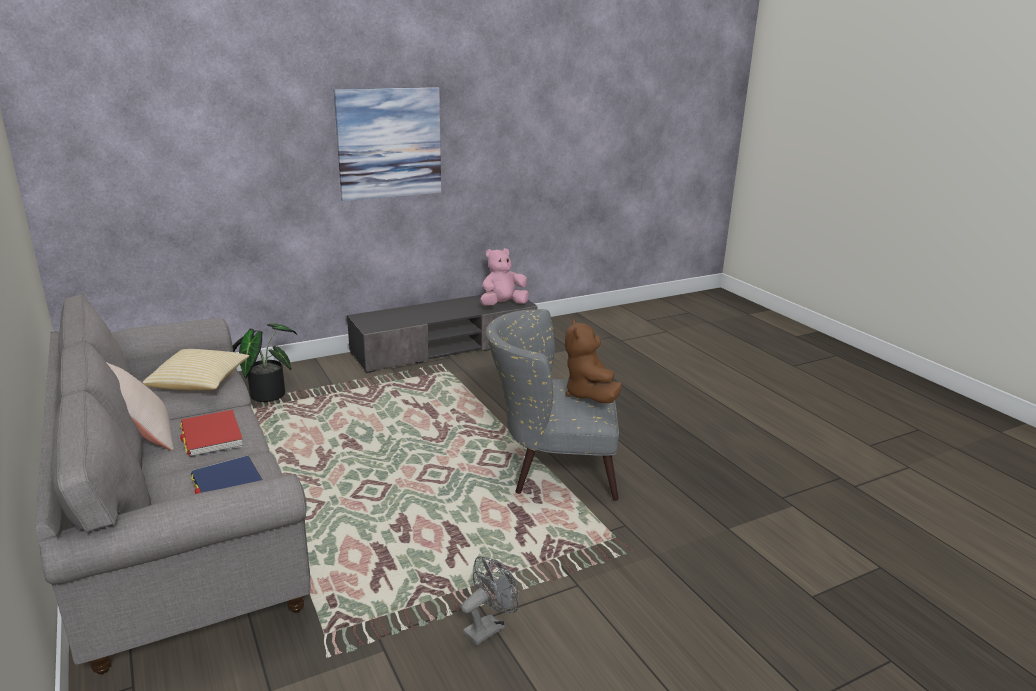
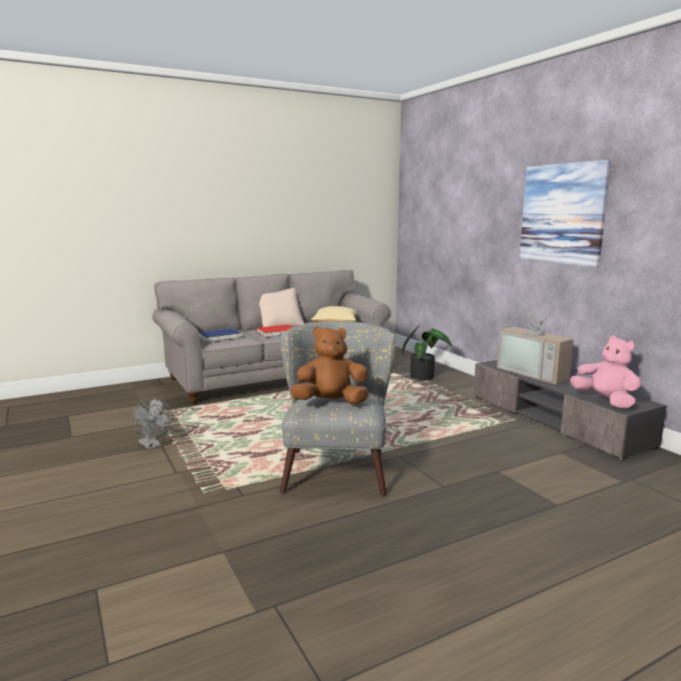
camera: 90 degrees right, 10 degrees down
none -> television [497,296,573,384]

